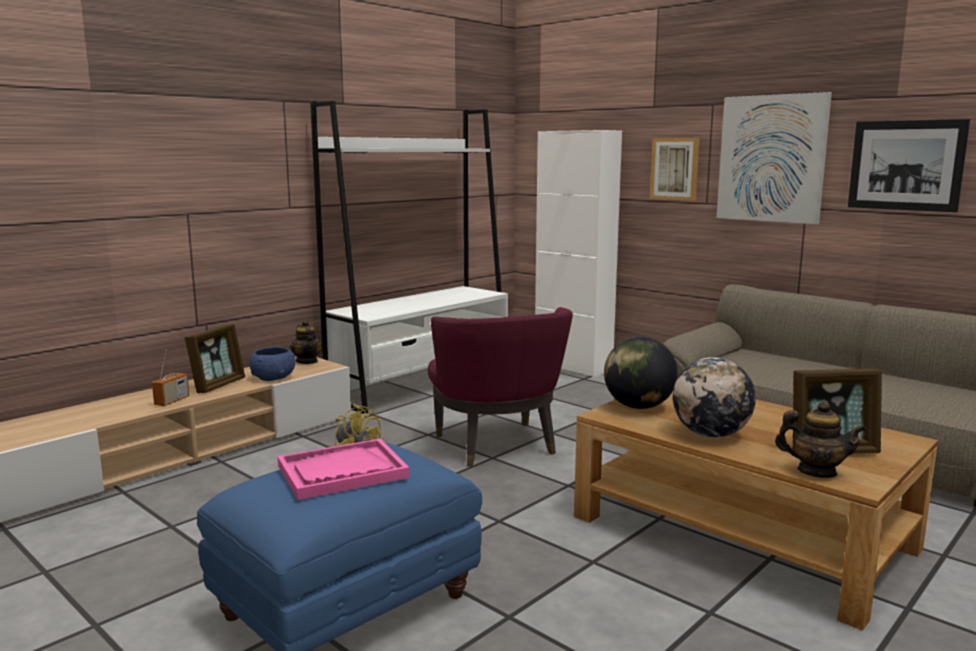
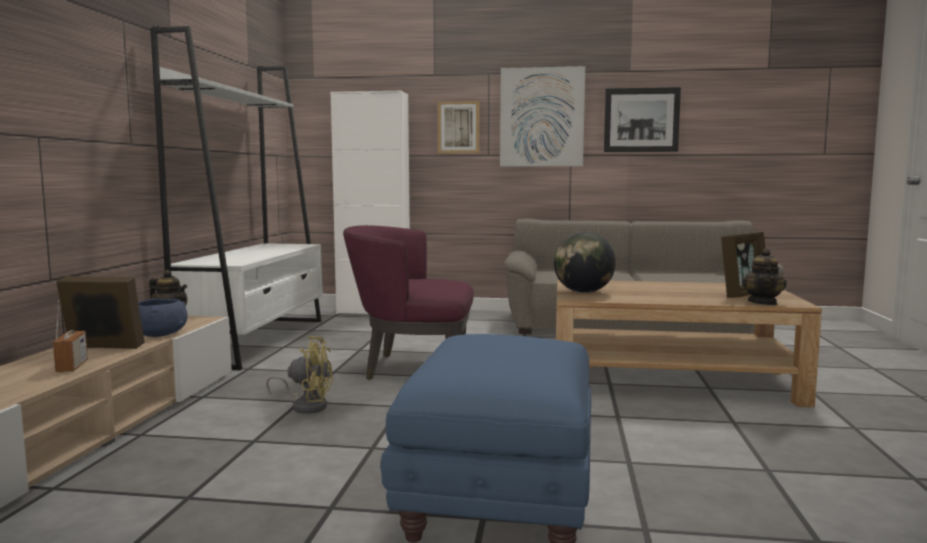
camera: 35 degrees left, 5 degrees down
picture frame [185,324,245,393] -> picture frame turned 75 degrees counterclockwise [56,276,145,349]
pink tray [277,439,409,500] -> none
purple armchair [428,307,573,466] -> purple armchair turned 150 degrees clockwise [343,225,474,380]
globe [673,357,756,438] -> none
teapot [775,401,867,478] -> teapot turned 120 degrees clockwise [742,248,787,305]

